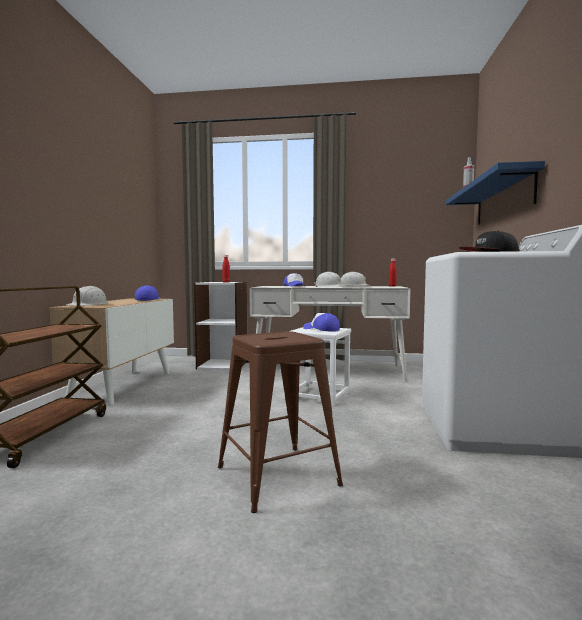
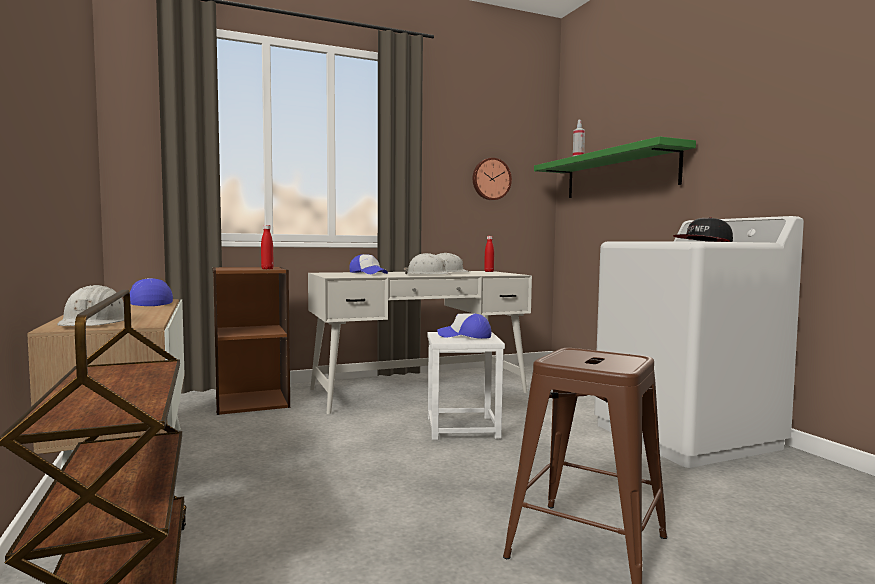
camera: 30 degrees left, 0 degrees up
white bookcase [194,282,247,370] -> brown bookcase [213,267,290,415]
blue shelf [446,161,545,225] -> green shelf [534,136,696,198]
none -> wall clock [473,158,512,200]

